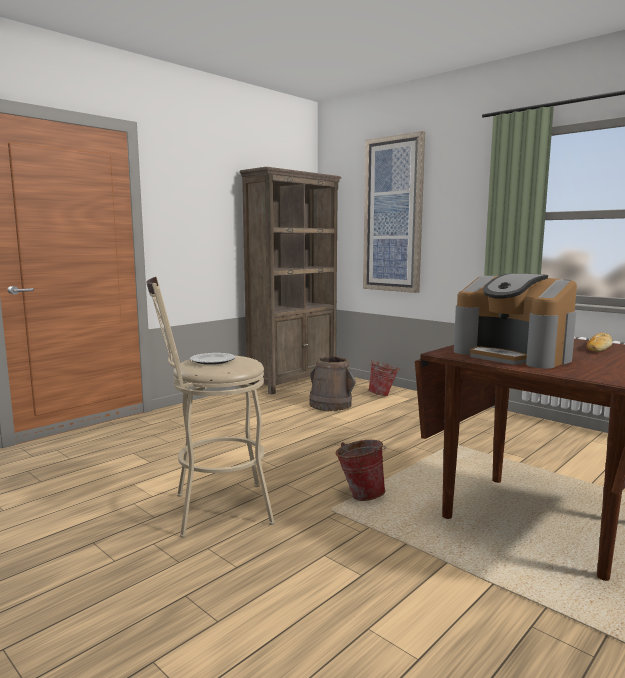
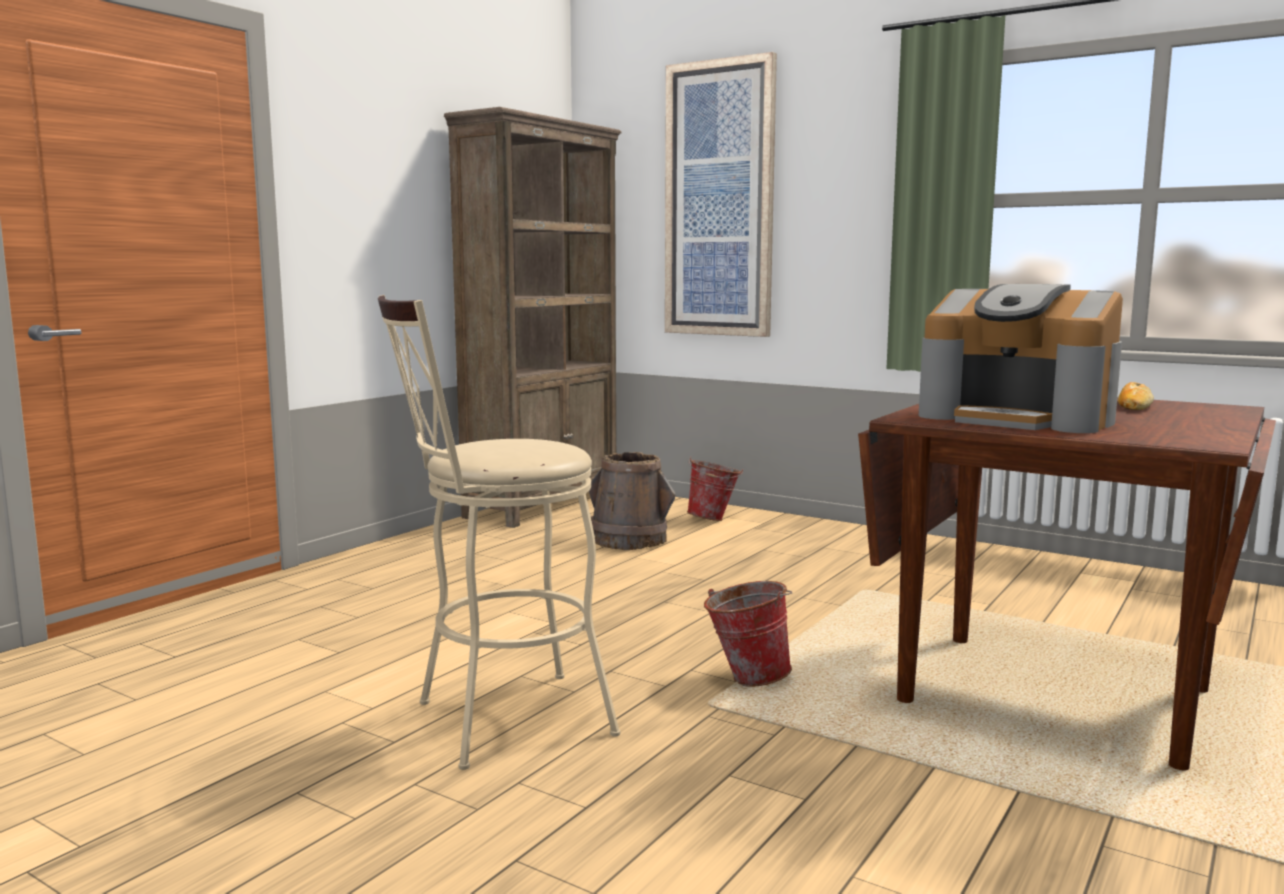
camera: 10 degrees left, 0 degrees up
plate [190,353,235,365] -> none

